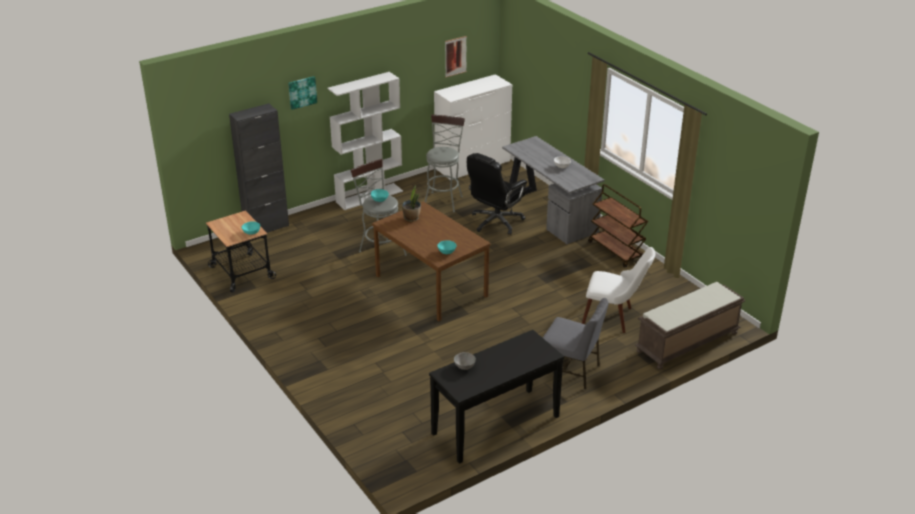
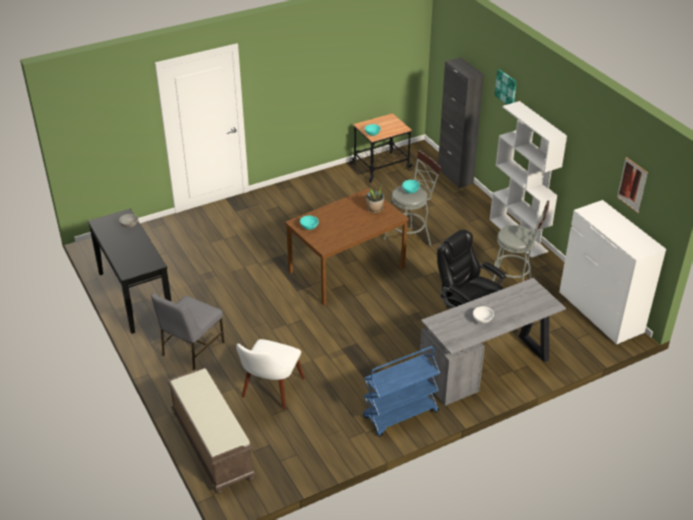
camera: 95 degrees right, 5 degrees up
brown cart [588,184,648,268] -> blue cart [363,346,440,436]

